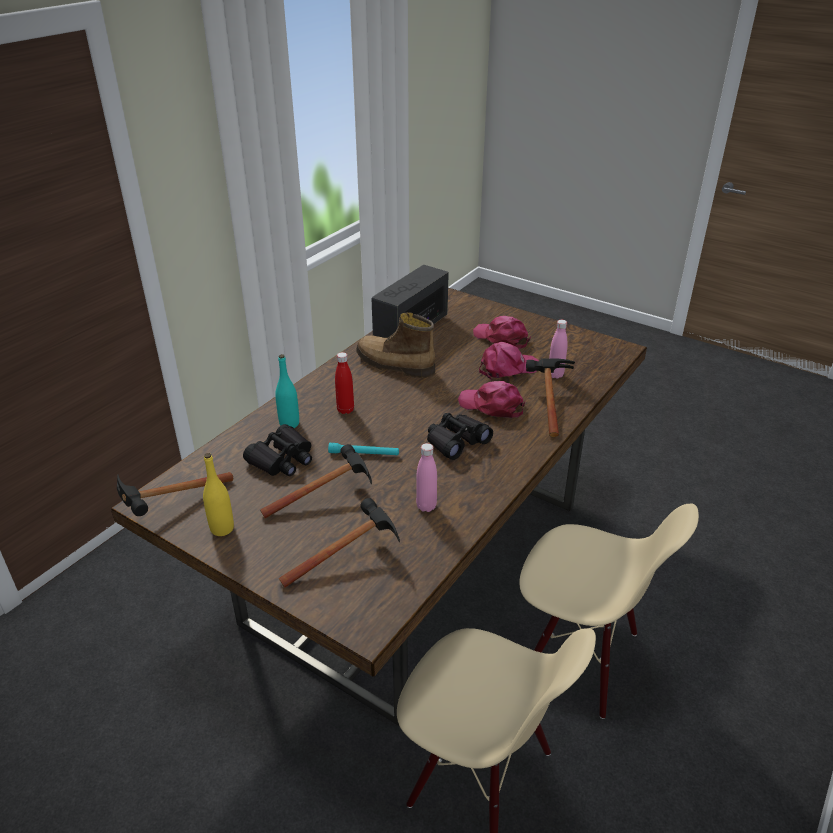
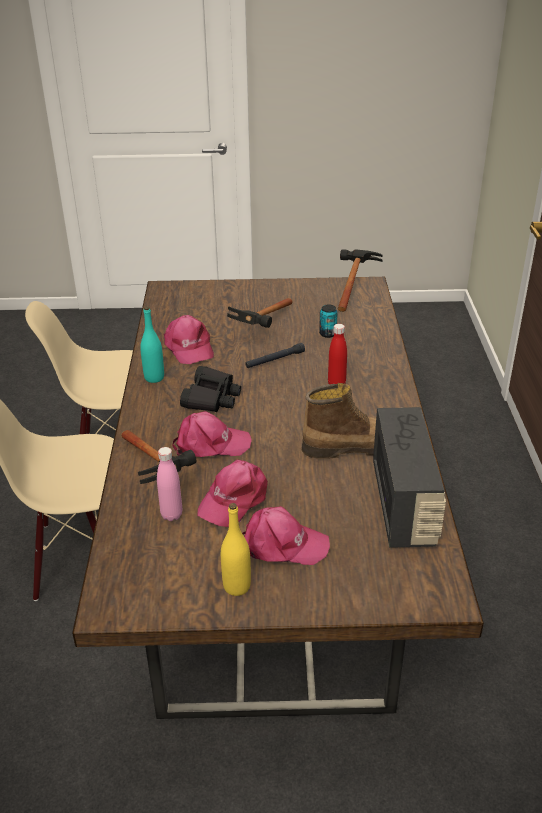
camera: 145 degrees right, 0 degrees up
yellow bottle [203,453,234,536] -> yellow bottle moved to [221,503,251,596]
black binoculars [243,424,312,476] -> can [319,305,338,338]
turquoise bottle [275,354,299,428] -> turquoise bottle moved to [140,306,164,383]
hammer [279,498,400,588] -> none
turquoise flashlight [328,443,399,455] -> black flashlight [245,343,305,368]
pink bottle [416,443,437,512] -> pink cap [164,315,214,364]

